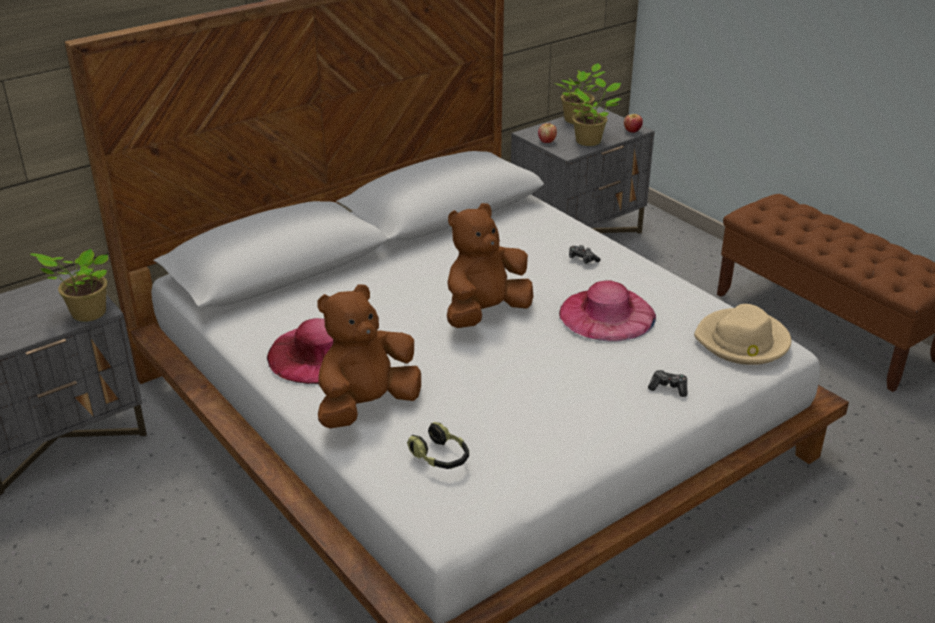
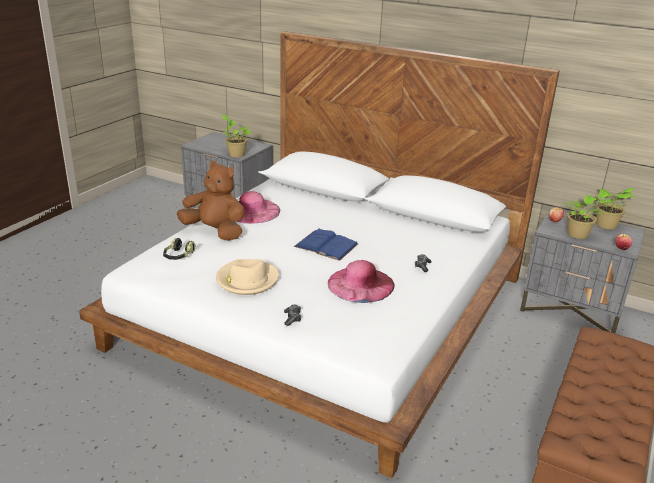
camera: 65 degrees right, 5 degrees down
brown plush toy [447,203,533,328] -> blue book [294,228,358,261]
beige hat [694,304,791,365] -> beige hat moved to [216,259,279,295]

